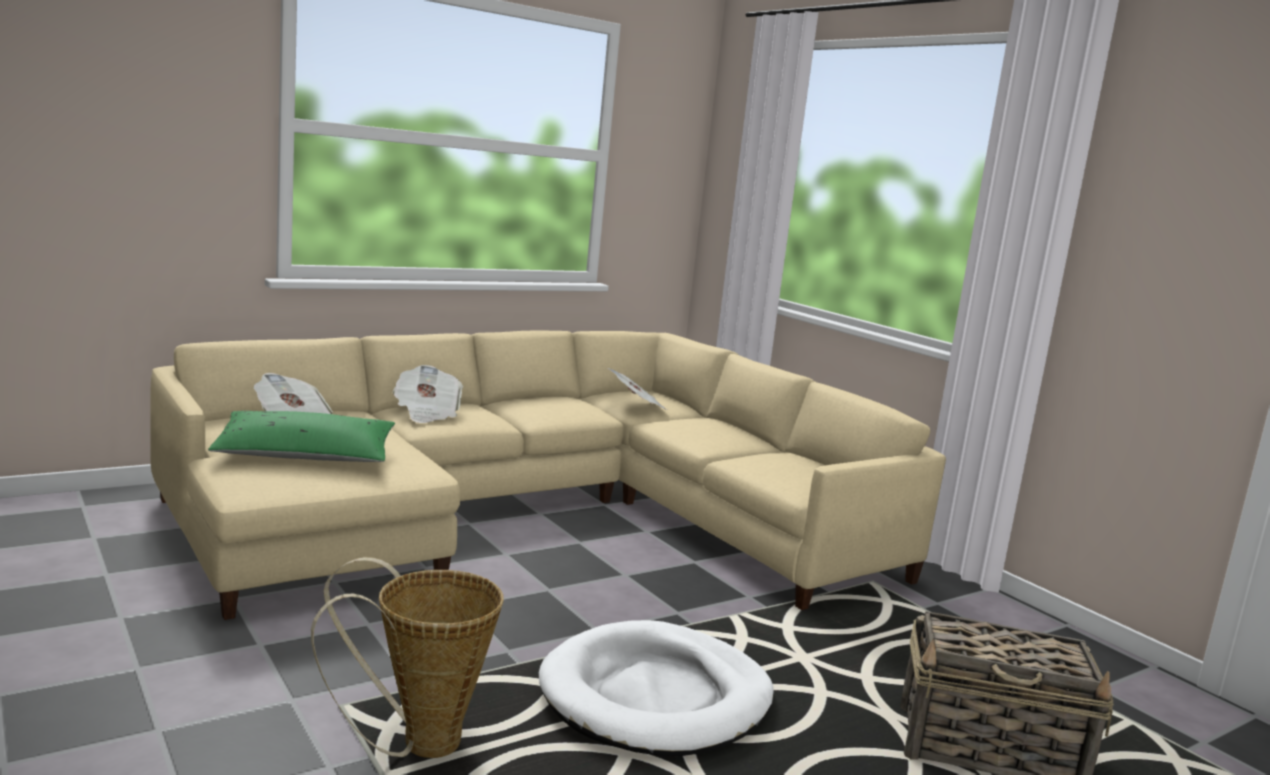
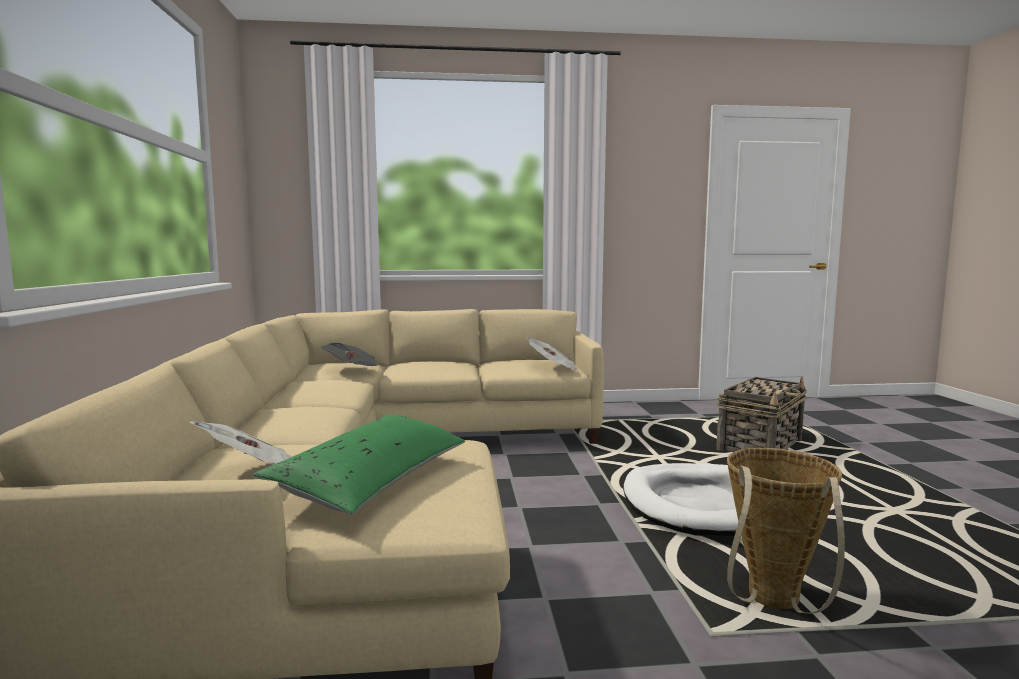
camera: 60 degrees left, 5 degrees down
newspaper [393,365,463,423] -> newspaper moved to [526,337,578,371]

